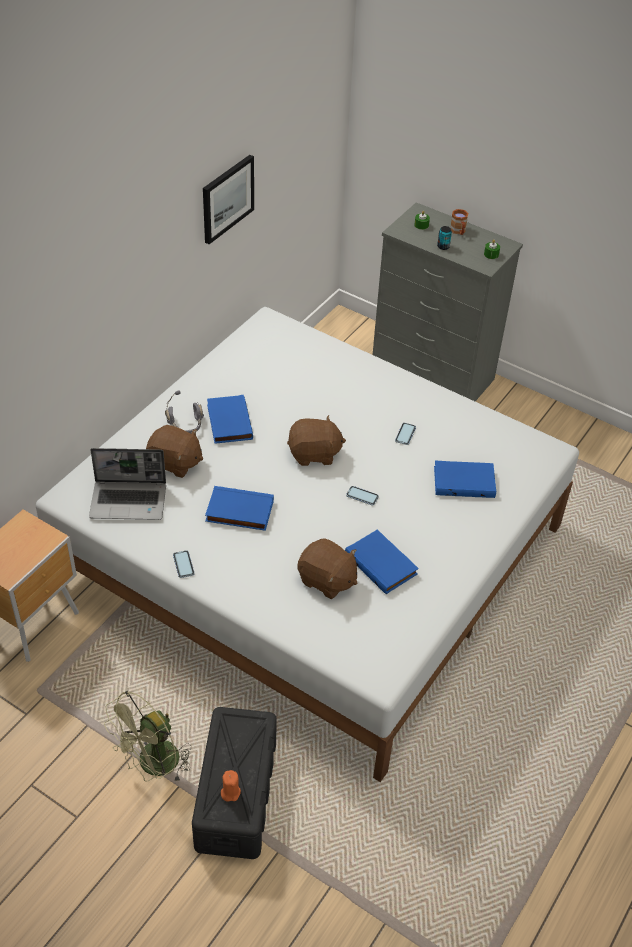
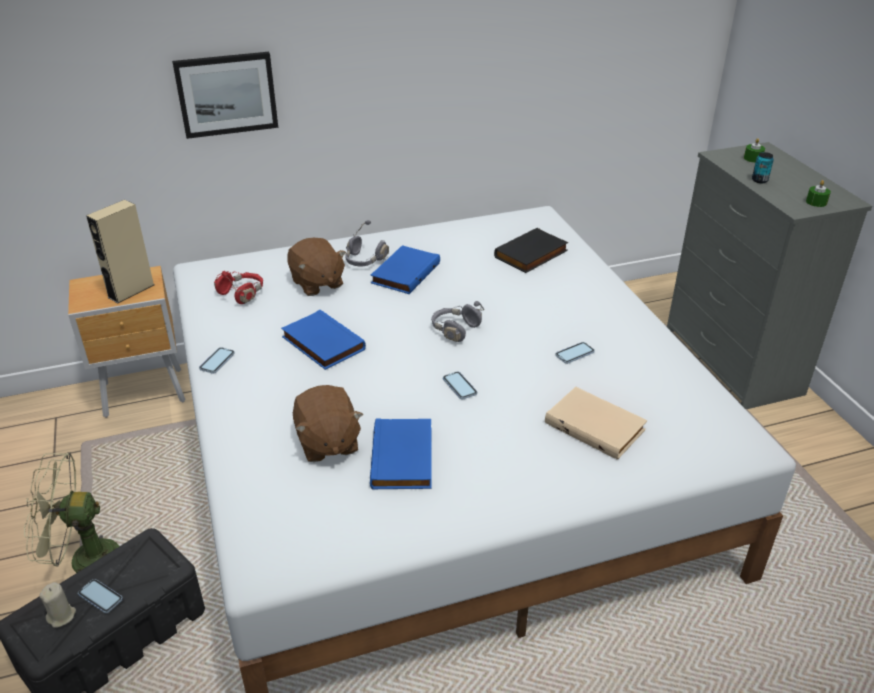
camera: 40 degrees right, 10 degrees down
laptop [89,448,166,520] -> red headphones [214,271,263,304]
picture [203,155,254,244] -> picture moved to [172,52,278,139]
orange candle [221,770,241,802] -> beige candle [39,582,76,628]
brown plush toy [287,415,346,466] -> grey headphones [431,301,484,342]
blue book [434,460,496,498] -> beige book [545,387,647,460]
brown mug [450,209,468,235] -> none
none -> phone [78,579,123,613]
none -> beige speaker [86,200,154,303]
none -> black book [494,228,568,273]

